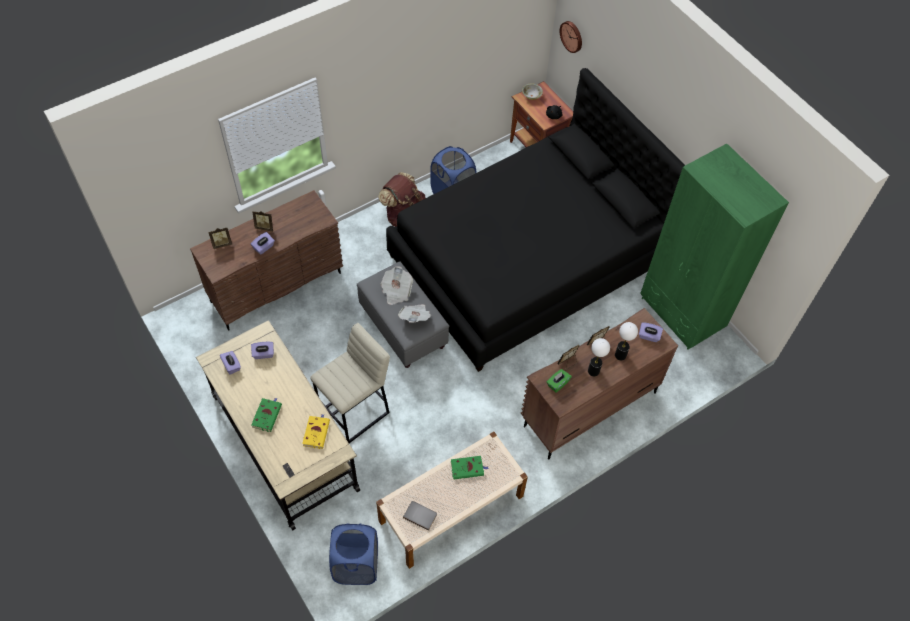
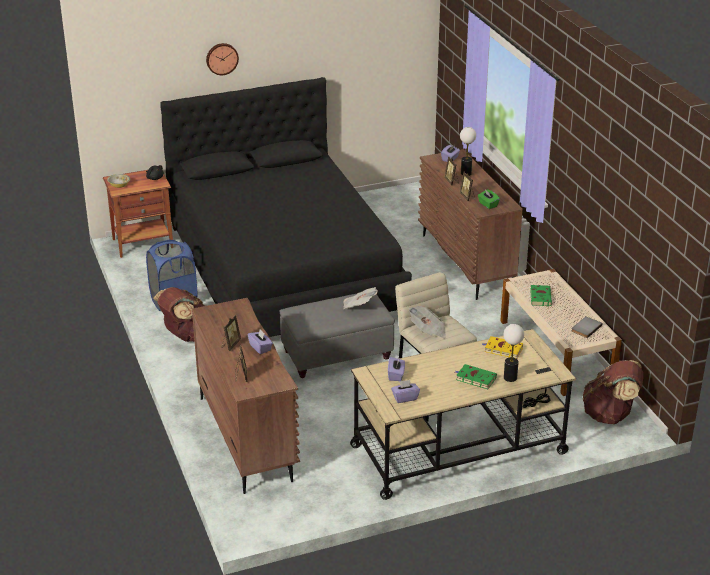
camera: 75 degrees left, 25 degrees down
blue laundry basket [329,523,378,585] -> brown backpack [583,360,643,424]
newspaper [381,266,413,305] -> newspaper moved to [409,306,446,338]
wall clock [559,21,582,53] -> wall clock moved to [206,43,239,75]
table lamp [588,338,610,376] -> table lamp moved to [503,324,524,382]
green wardrobe [640,143,789,349] -> none

